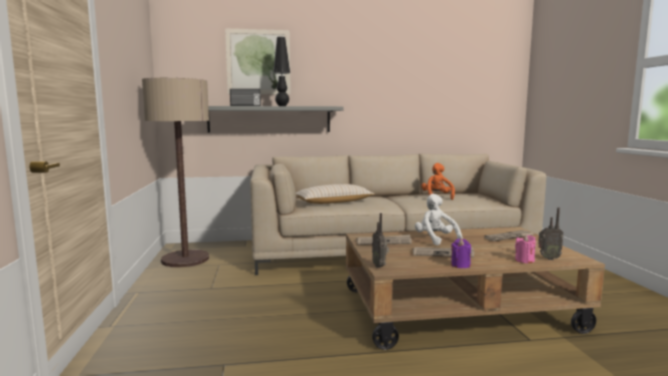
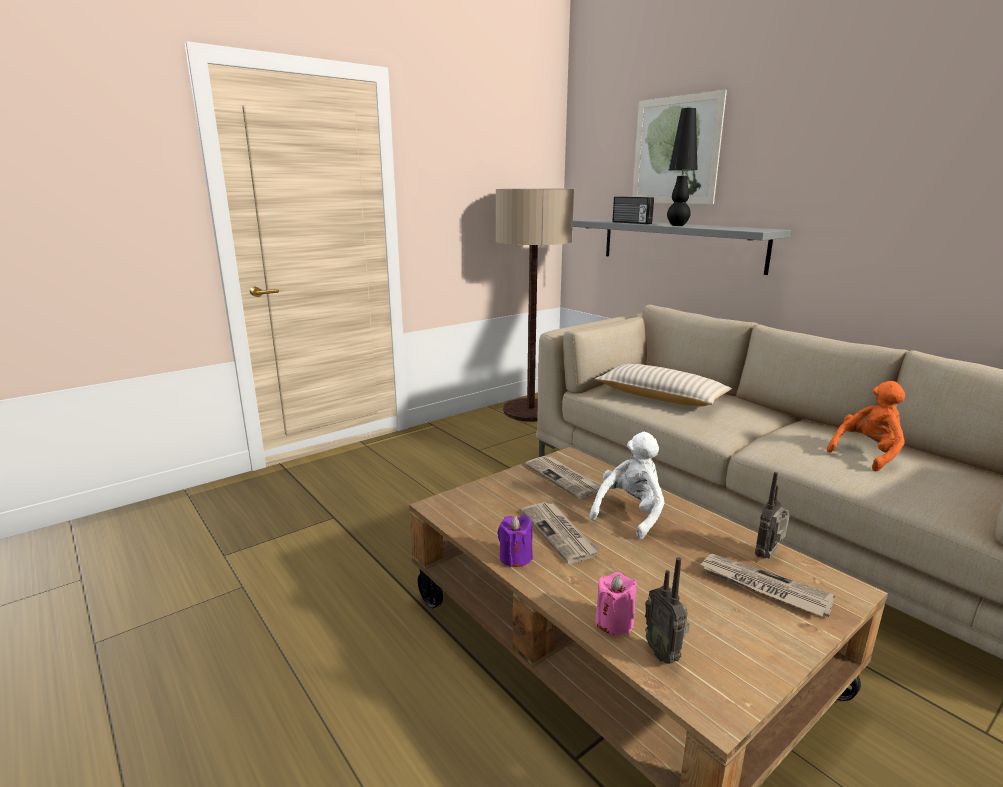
camera: 60 degrees right, 10 degrees up
radio [372,213,389,268] -> radio moved to [755,472,790,559]

